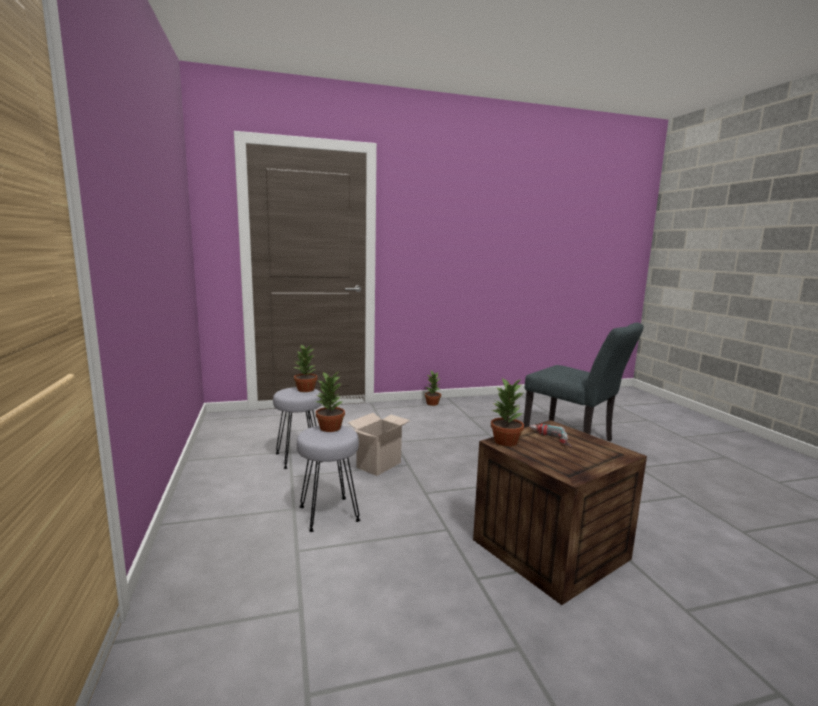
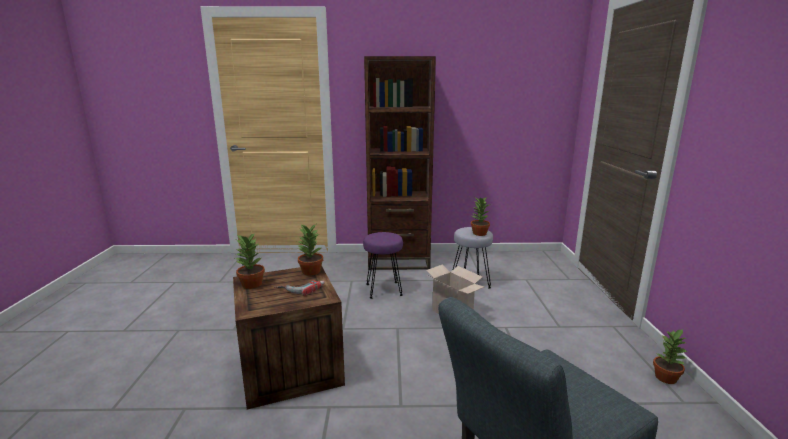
camera: 105 degrees right, 5 degrees up
grey stool [297,426,360,532] -> purple stool [363,232,403,299]
potted plant [315,372,345,432] -> potted plant moved to [235,233,265,289]
none -> brown bookcase [364,56,436,270]

